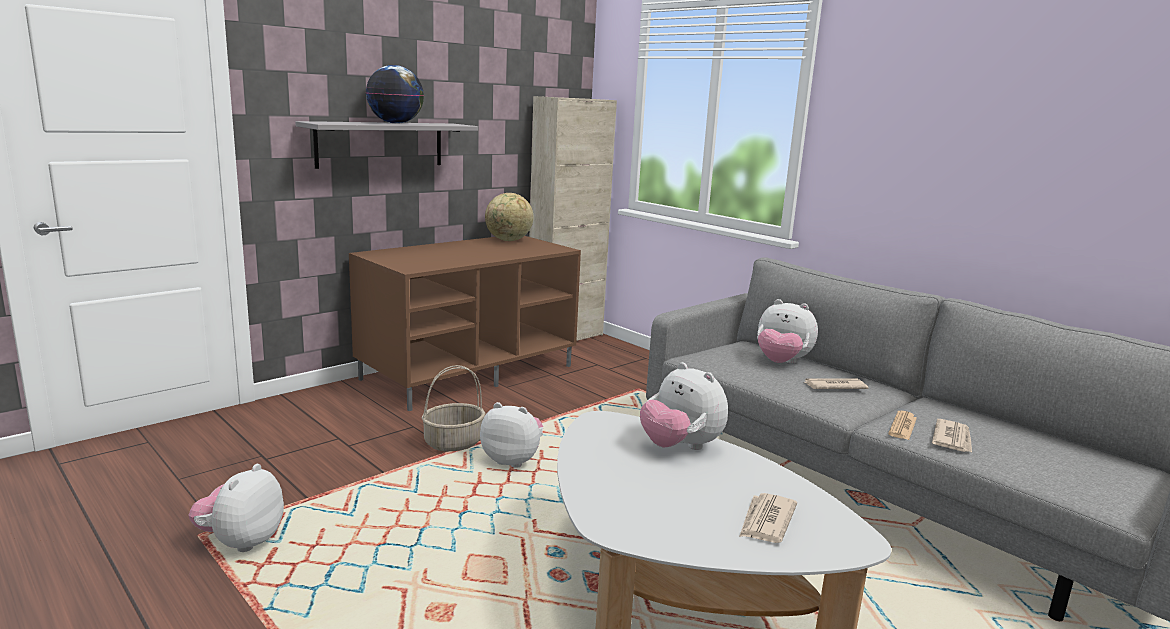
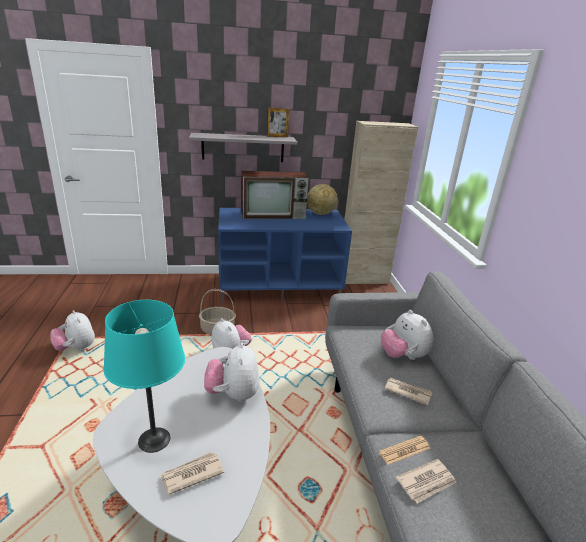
camera: 35 degrees right, 10 degrees up
plush toy [188,464,284,552] -> plush toy turned 90 degrees counterclockwise [50,310,95,351]
brown tv stand [349,236,581,411] -> blue tv stand [218,208,352,303]
globe [366,65,424,124] -> none
none -> turquoise table lamp [103,300,185,453]
none -> television [241,171,309,219]
none -> picture frame [267,108,289,137]

